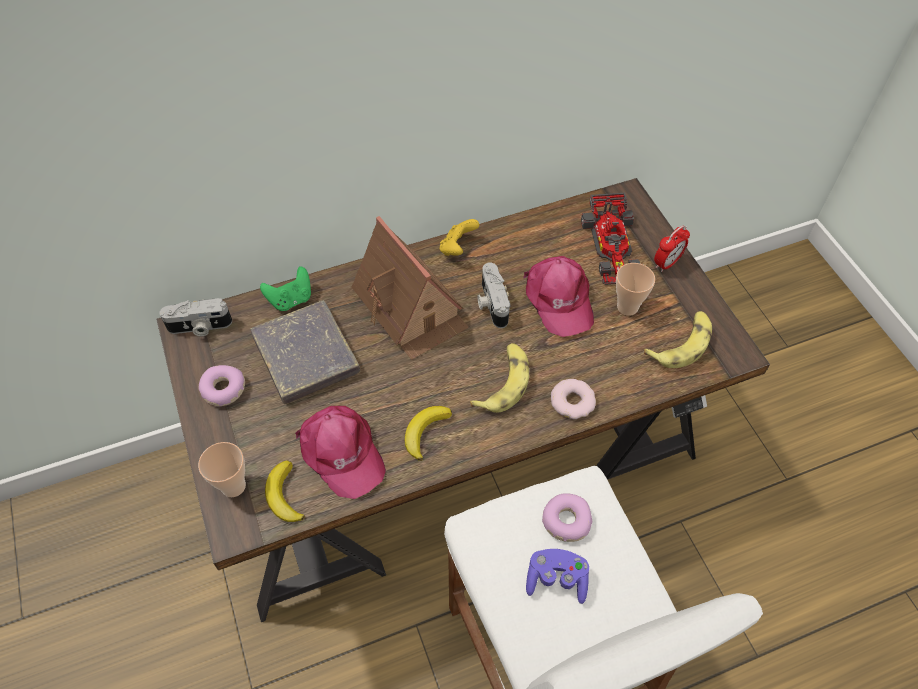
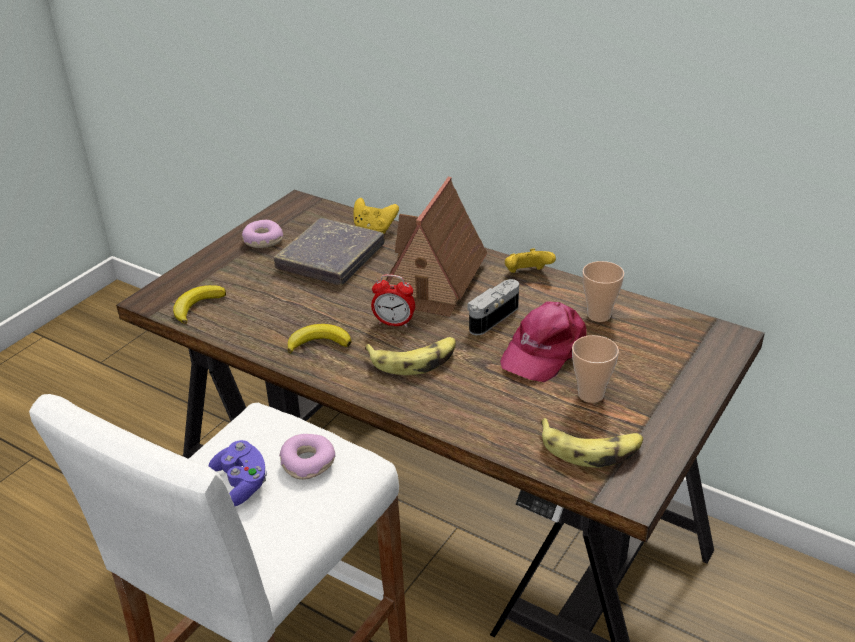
camera: 55 degrees right, 20 degrees down
camera [159,298,232,336] -> none
cup [198,442,246,497] -> cup moved to [582,261,624,322]
green game controller [260,266,311,311] -> yellow game controller [354,198,399,234]
pink cap [295,406,386,499] -> none
donut [551,379,596,419] -> none
toy car [581,193,640,285] -> none
alarm clock [654,226,690,272] -> alarm clock moved to [371,274,415,327]

